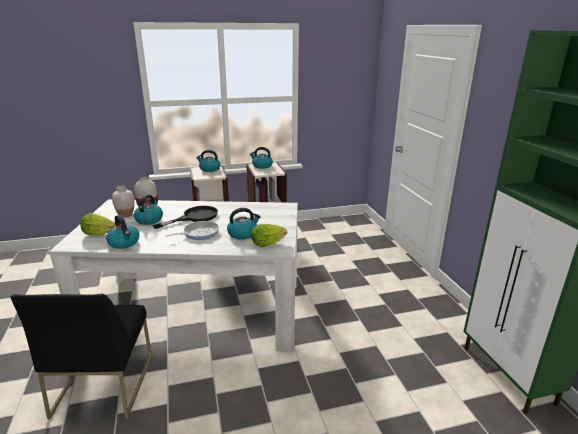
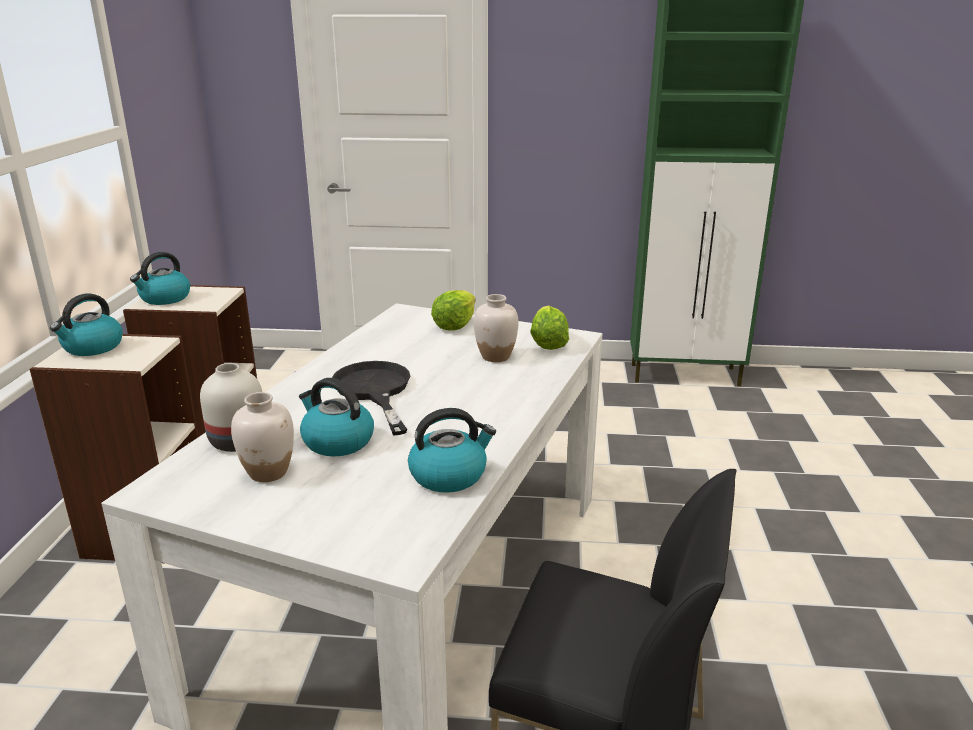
camera: 70 degrees left, 0 degrees up
lettuce [80,213,116,235] -> lettuce moved to [431,290,476,331]
frying pan [165,221,219,240] -> none
kettle [227,208,261,240] -> white vase [474,294,518,362]

